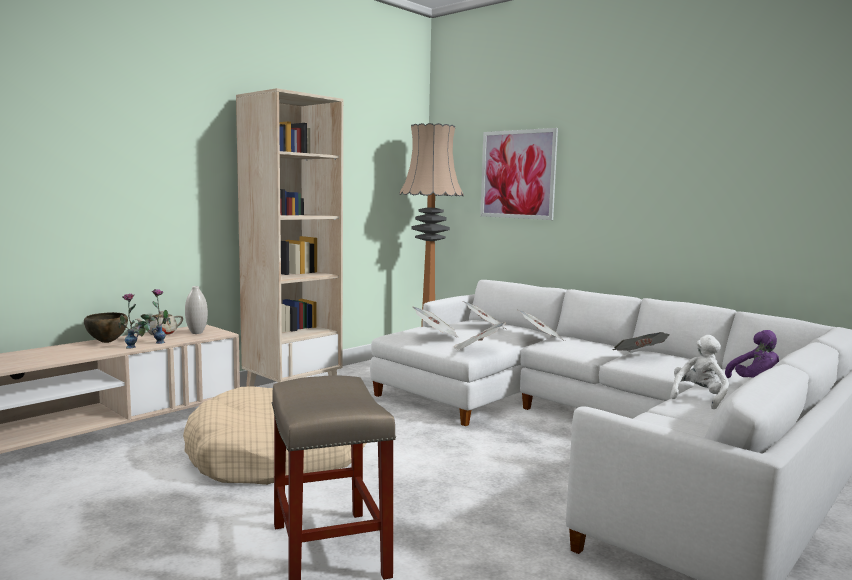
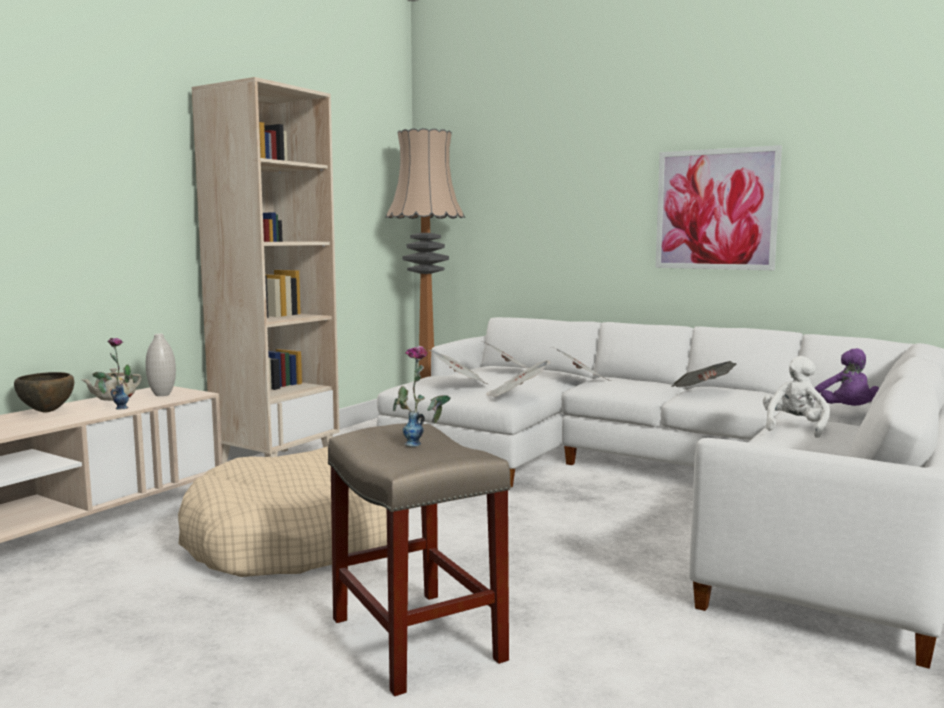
camera: 10 degrees left, 0 degrees up
vase [118,293,147,349] -> vase moved to [393,346,451,447]
picture [480,128,558,220] -> picture moved to [656,145,782,270]

